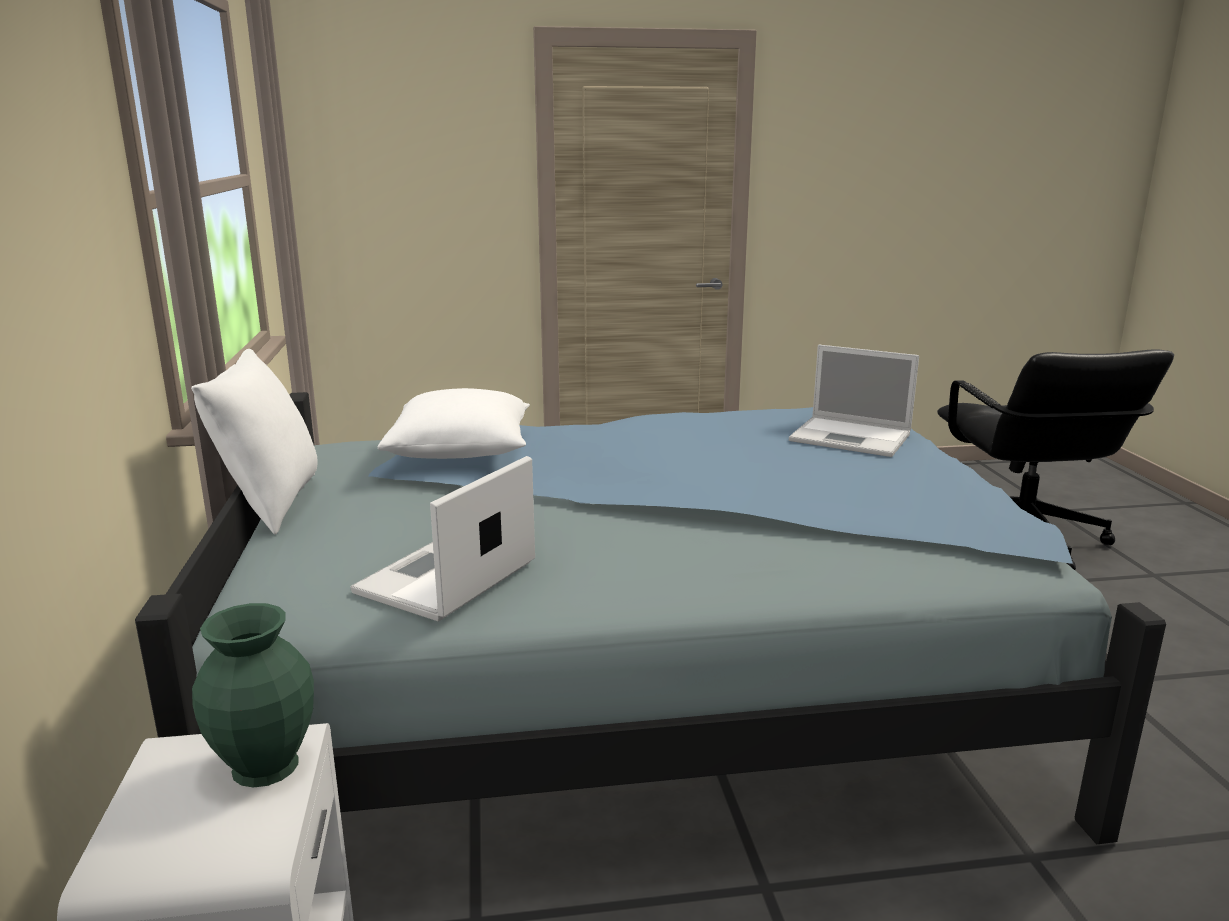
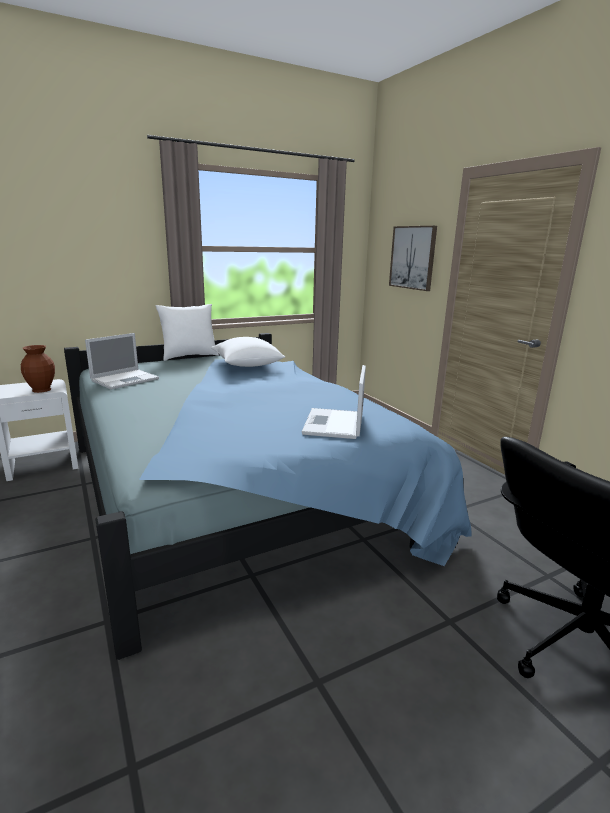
camera: 70 degrees right, 0 degrees up
green vase [192,603,314,788] -> brown vase [21,345,55,393]
laptop [350,456,535,622] -> laptop turned 120 degrees clockwise [85,333,159,389]
none -> picture [389,226,437,291]

